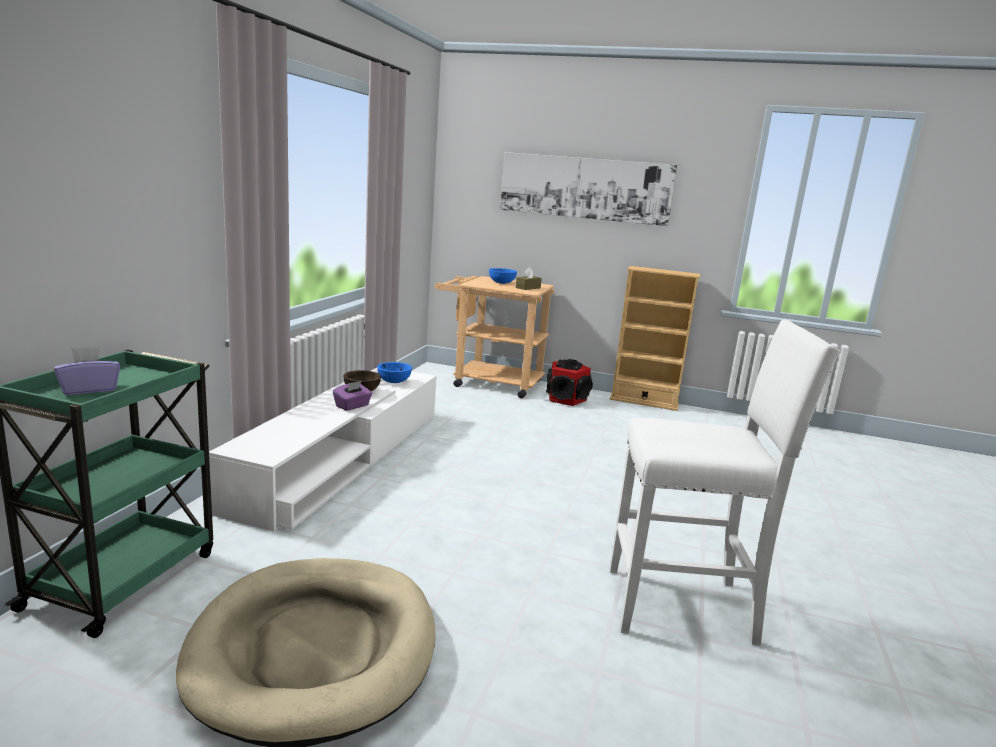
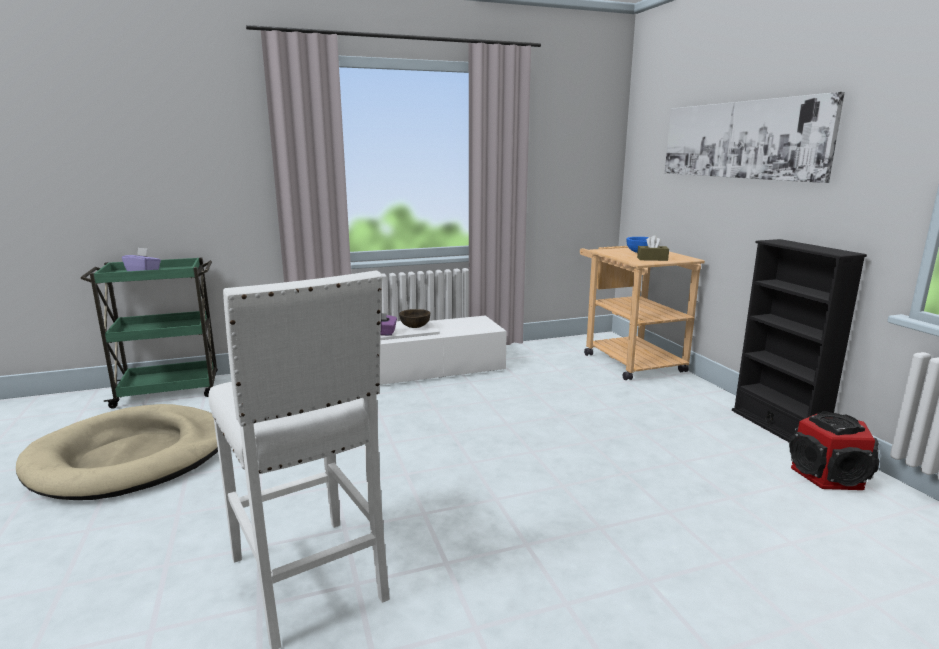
camera: 55 degrees right, 0 degrees up
blue bowl [377,362,412,383] -> none
speaker [546,359,593,406] -> speaker moved to [789,411,880,490]
beige bookcase [610,266,700,411] -> black bookcase [732,239,867,442]

